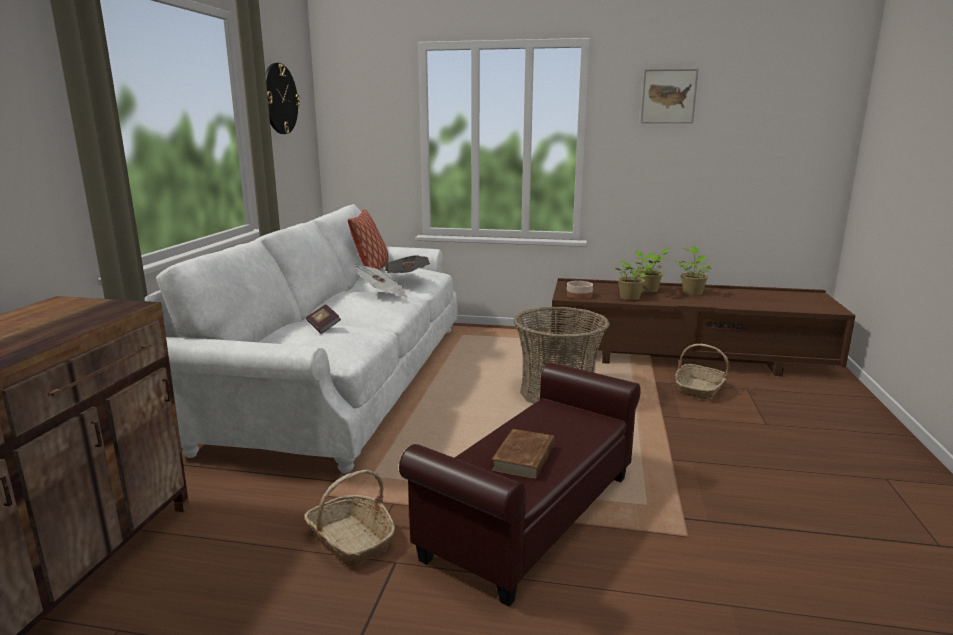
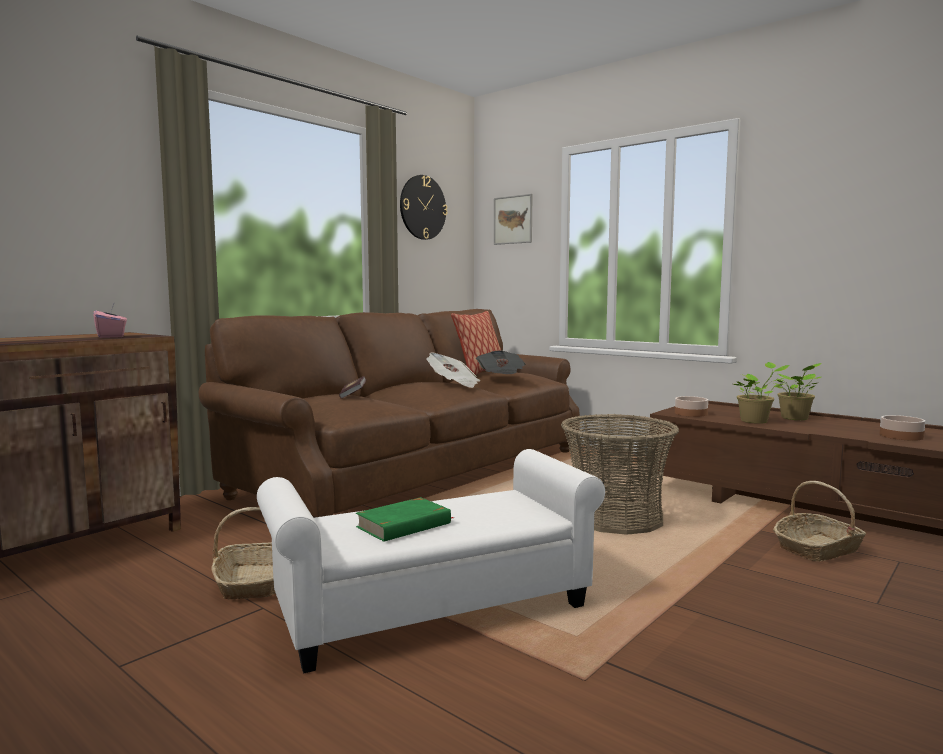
camera: 30 degrees right, 10 degrees down
white sofa [145,204,458,473] -> brown sofa [199,309,580,518]
brown ottoman [399,362,641,607] -> white ottoman [257,449,605,673]
brown book [491,429,555,480] -> green book [356,497,453,542]
picture [641,69,698,123] -> picture moved to [494,194,533,245]
potted plant [676,246,713,296] -> none
none -> pink tissue box [93,303,127,338]
none -> bowl [880,415,925,441]

